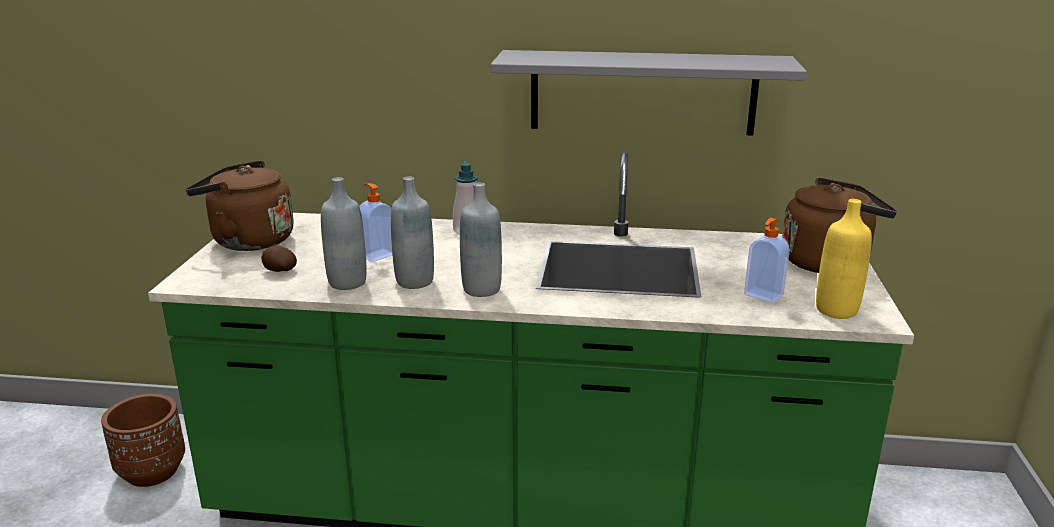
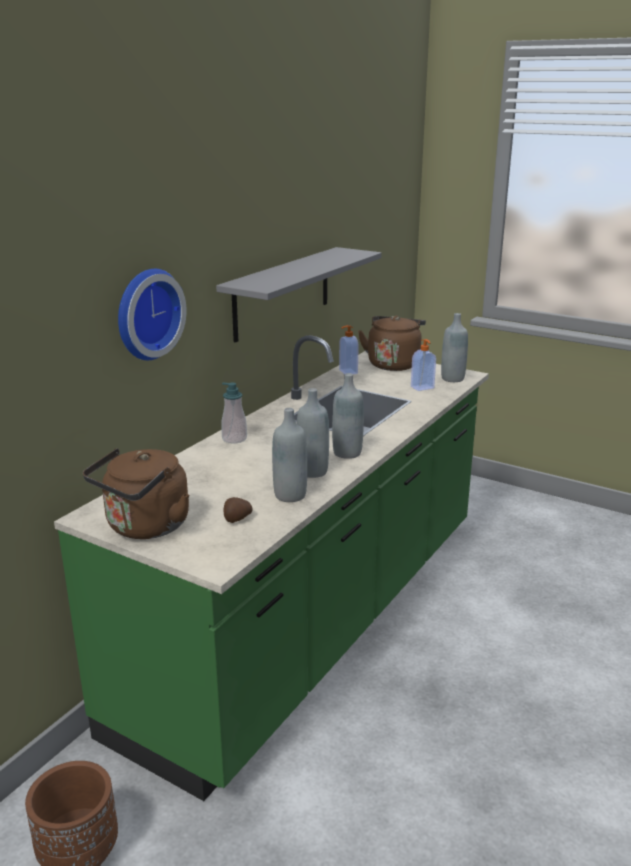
camera: 65 degrees left, 0 degrees up
soap dispenser [359,183,393,262] -> soap dispenser moved to [339,325,359,374]
yellow bottle [816,199,872,319] -> grey bottle [441,313,468,382]
none -> wall clock [118,269,187,360]

